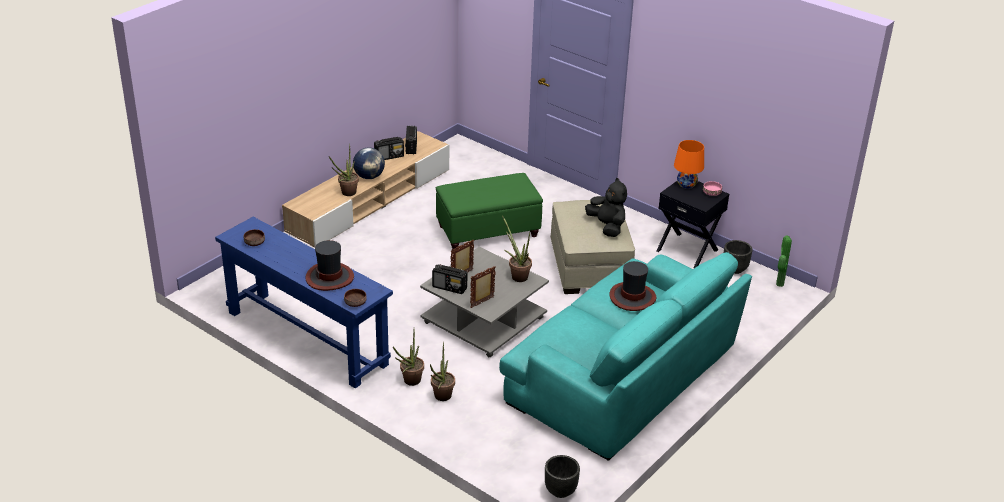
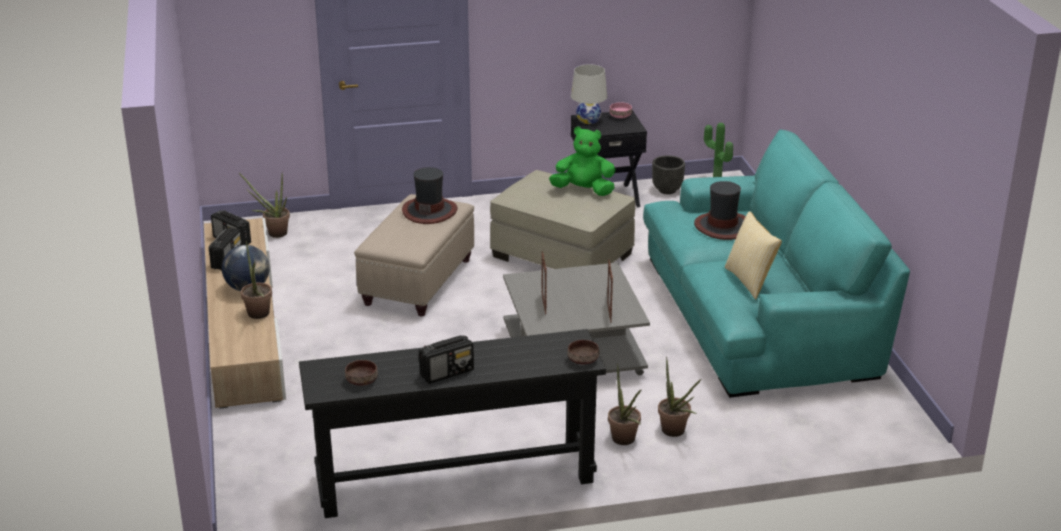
camera: 50 degrees left, 5 degrees down
blue console table [215,217,393,388] -> black console table [299,329,606,518]
hat [306,240,354,291] -> hat moved to [402,167,457,224]
radio [432,265,467,294] -> radio moved to [419,335,474,384]
green ottoman [436,173,543,250] -> beige ottoman [354,194,474,316]
potted plant [502,216,532,282] -> potted plant moved to [239,173,290,238]
black planter [545,455,580,498] -> none
black plush toy [585,178,627,237] -> green plush toy [549,127,616,196]
orange table lamp [674,140,704,189] -> white table lamp [571,64,607,124]
none -> pillow [725,211,782,299]

